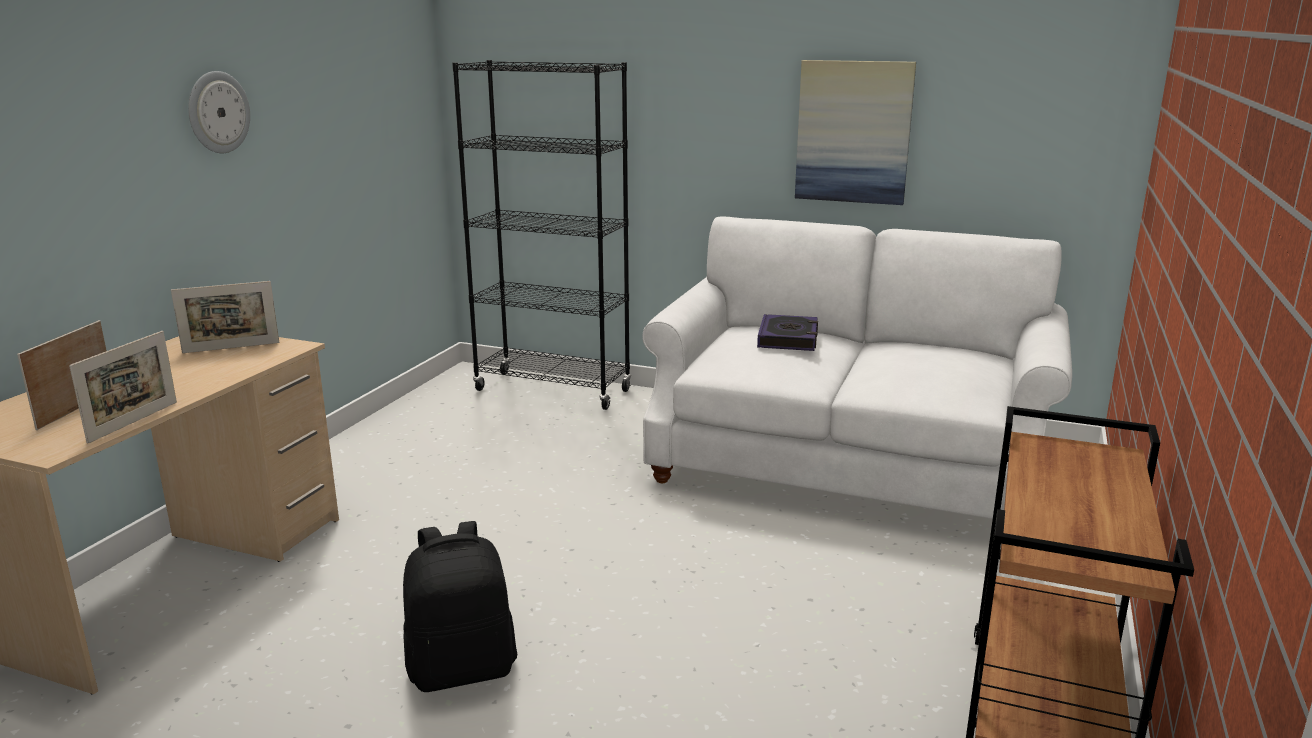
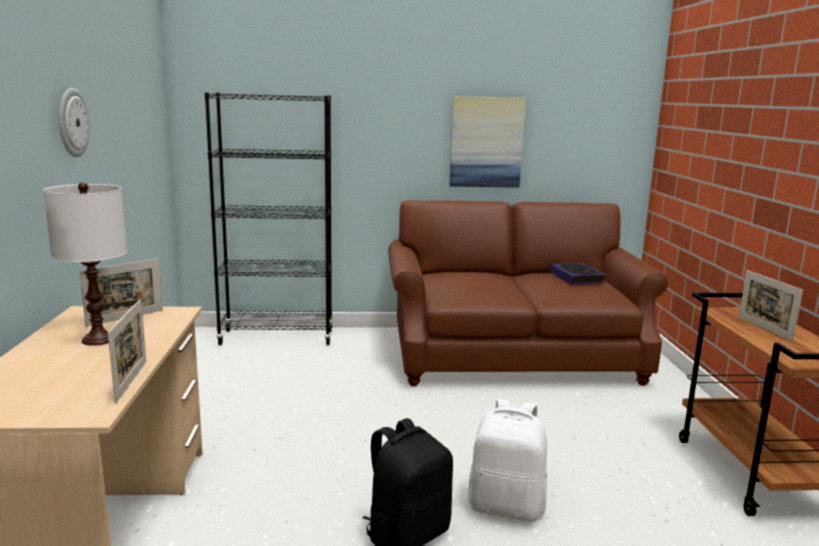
camera: 25 degrees left, 5 degrees down
picture frame [17,320,107,430] -> picture frame moved to [739,270,803,341]
white sofa [642,217,1072,519] -> brown sofa [388,200,668,386]
book [757,314,818,351] -> book moved to [550,263,606,285]
none -> white table lamp [43,182,127,346]
none -> white backpack [468,399,547,522]

